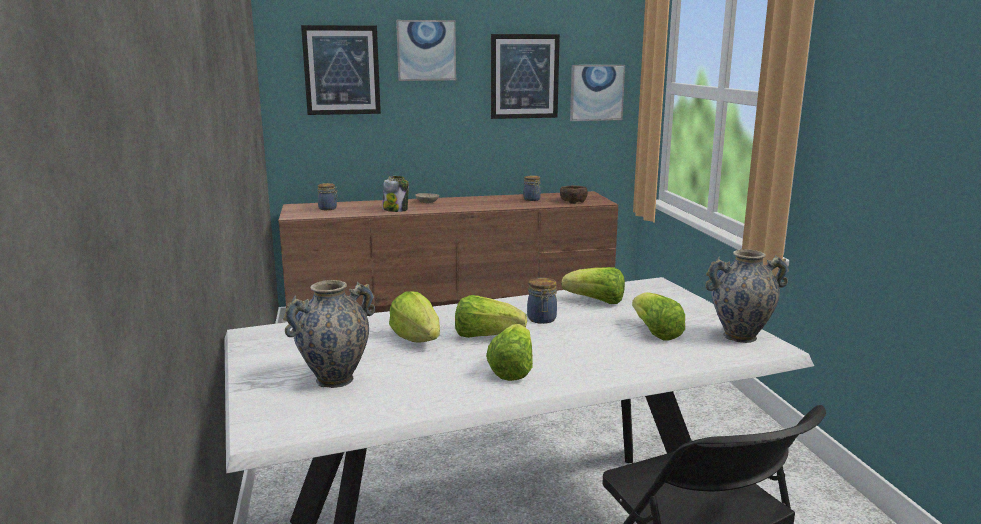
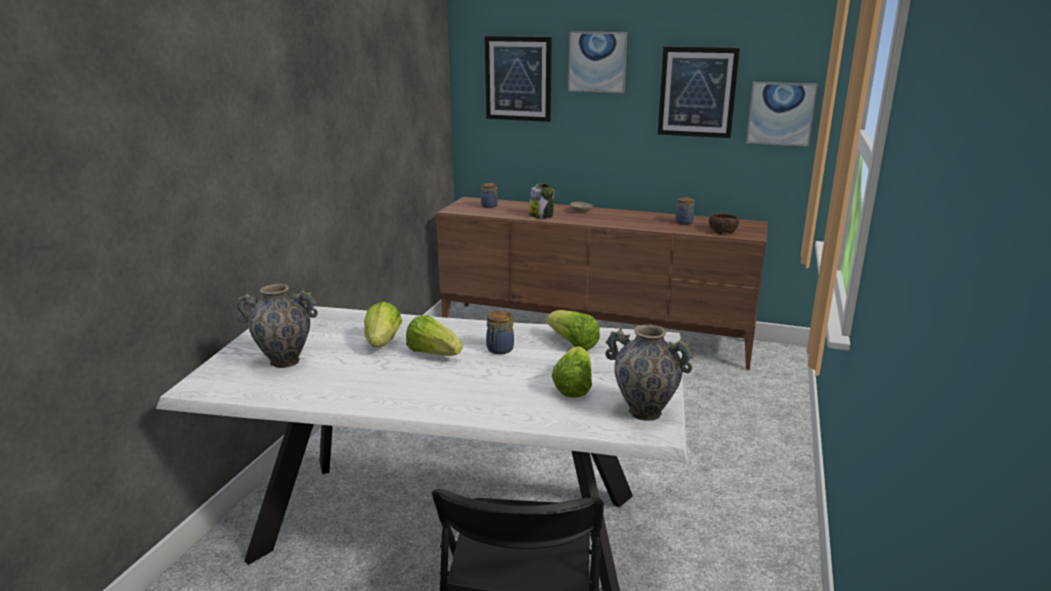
camera: 30 degrees right, 5 degrees up
lettuce [486,324,533,381] -> none

